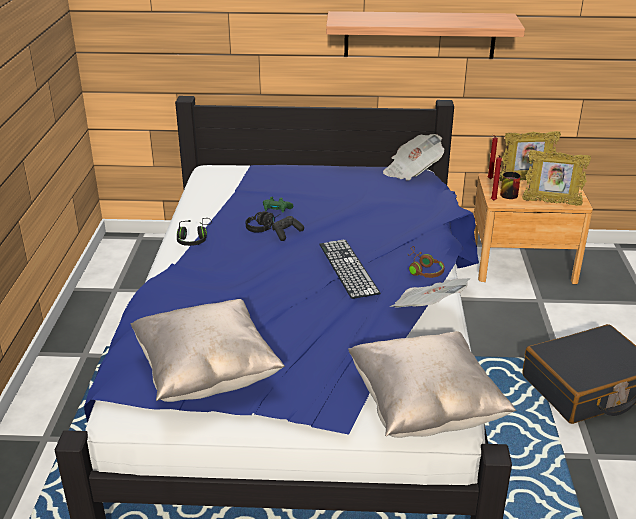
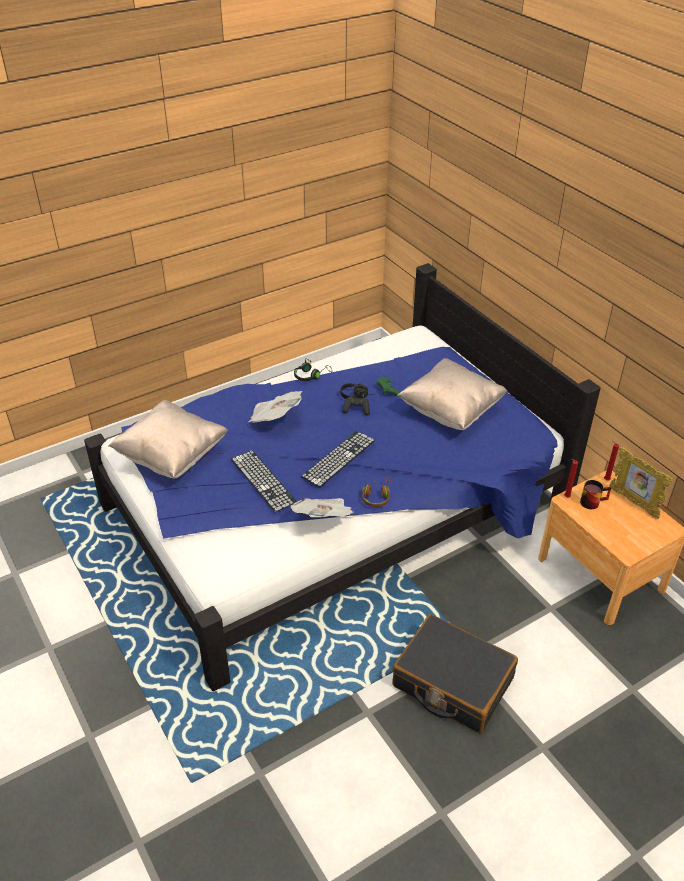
camera: 55 degrees right, 10 degrees up
shelf [326,11,525,58] -> none
beige pillow [348,331,516,438] -> beige pillow moved to [397,358,507,430]
newspaper [383,134,444,181] -> newspaper moved to [249,391,302,422]
picture frame [522,150,591,206] -> none
none -> keyboard [231,450,297,512]

